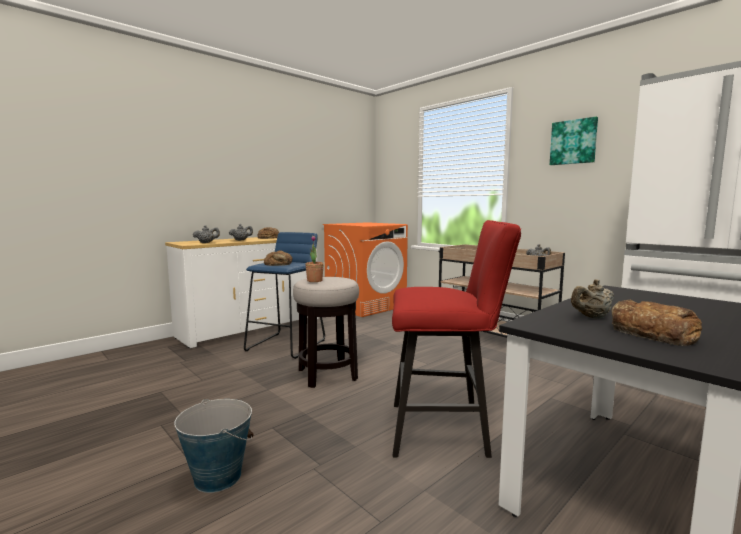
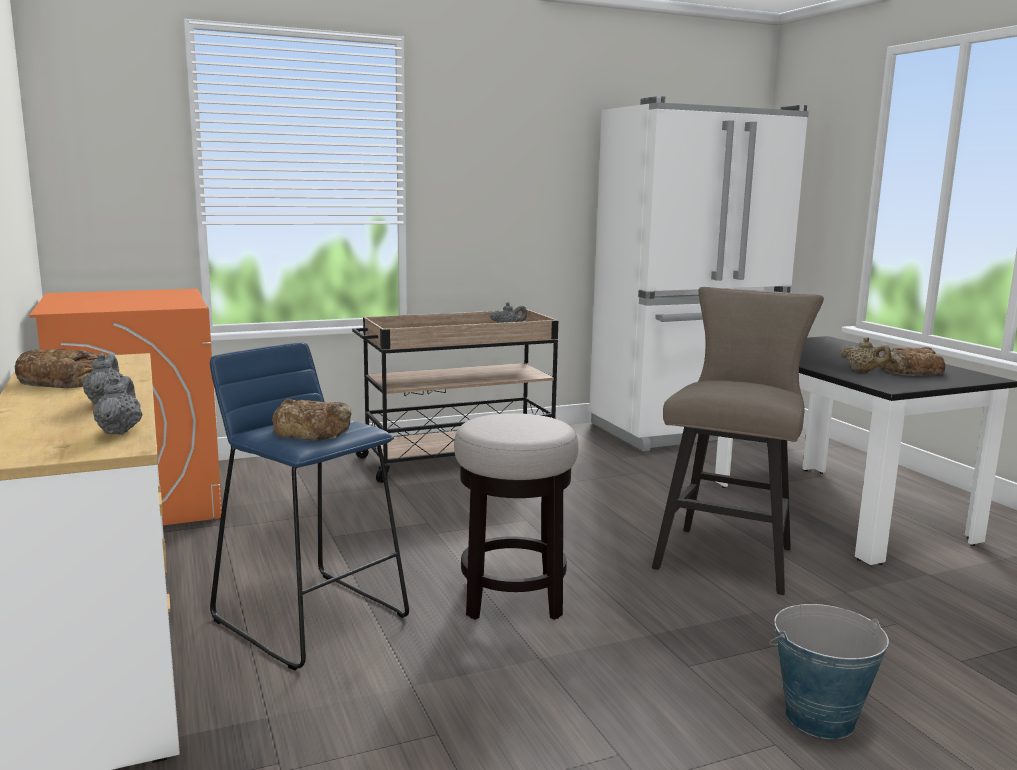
camera: 70 degrees left, 5 degrees up
potted plant [305,236,324,282] -> none
red stool [392,220,521,458] -> beige stool [652,287,824,595]
picture [550,116,598,165] -> none
beige teapot [571,279,614,318] -> beige teapot turned 45 degrees counterclockwise [840,337,891,372]

